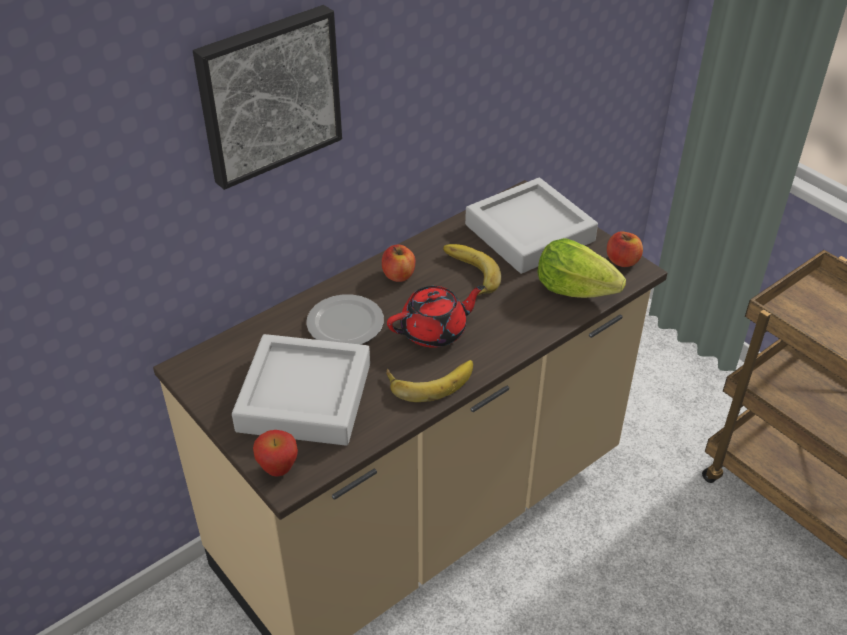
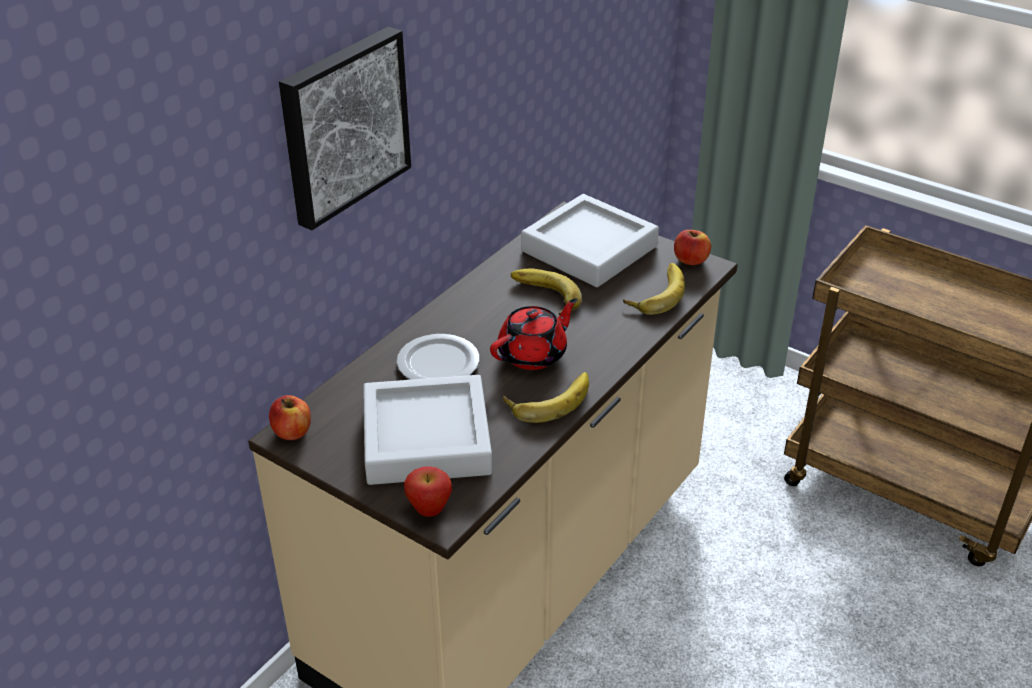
camera: 15 degrees left, 5 degrees down
apple [382,244,415,282] -> apple moved to [269,395,311,440]
lettuce [538,238,626,298] -> banana [623,263,685,315]

